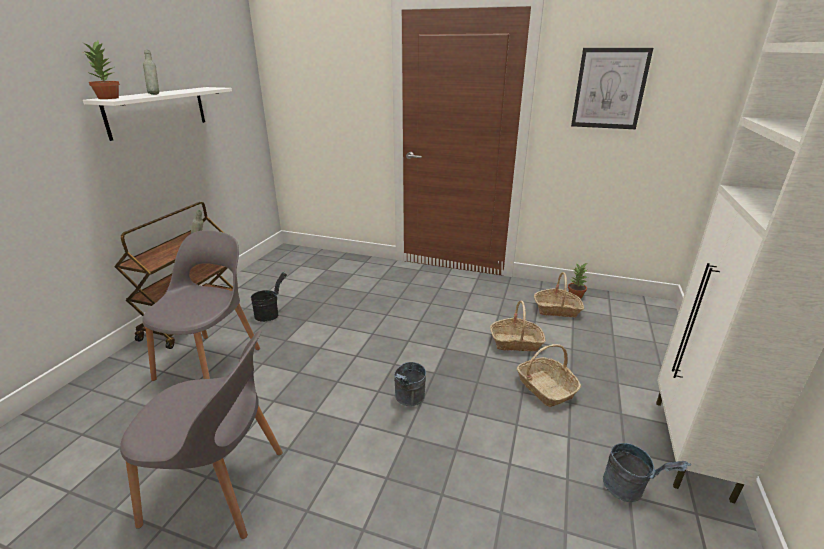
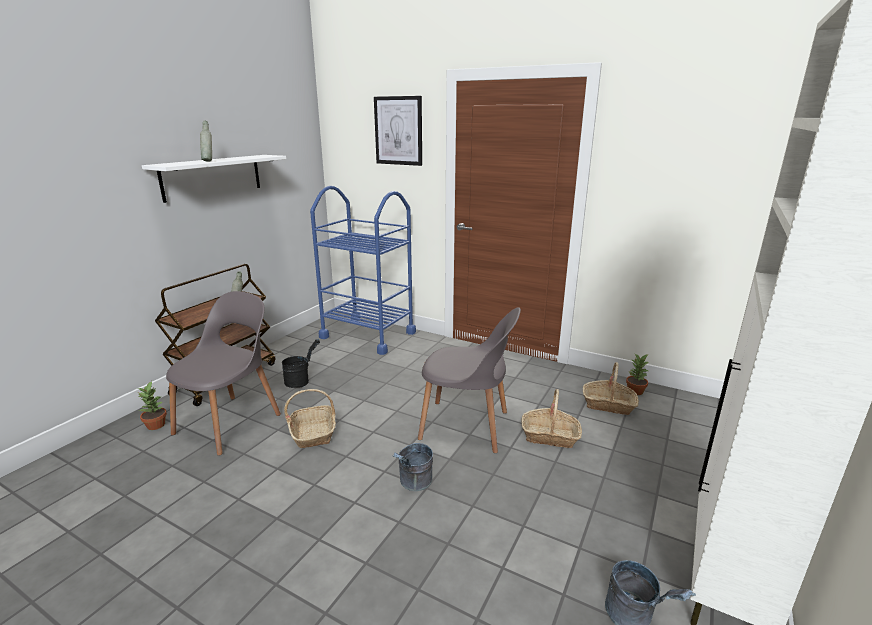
camera: 10 degrees right, 5 degrees down
potted plant [84,41,120,99] -> potted plant moved to [138,381,167,430]
grey chair [120,330,283,539] -> grey chair moved to [418,307,521,453]
basket [517,344,581,407] -> basket moved to [284,389,336,448]
picture [571,48,653,129] -> picture moved to [374,96,422,166]
none -> blue cart [310,186,416,355]

